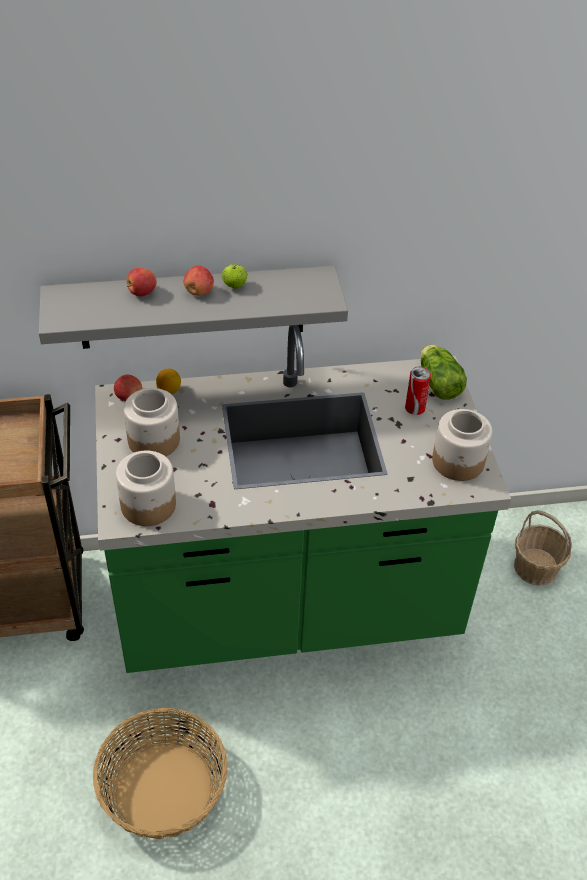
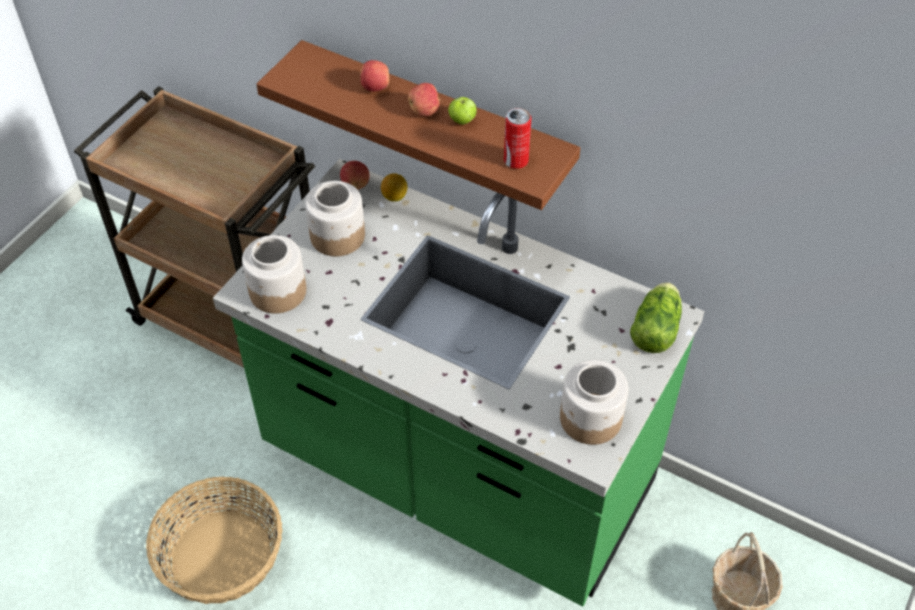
camera: 40 degrees right, 5 degrees up
grey shelf [39,266,348,349] -> brown shelf [256,40,580,210]
can [405,366,431,415] -> can moved to [504,108,531,169]

